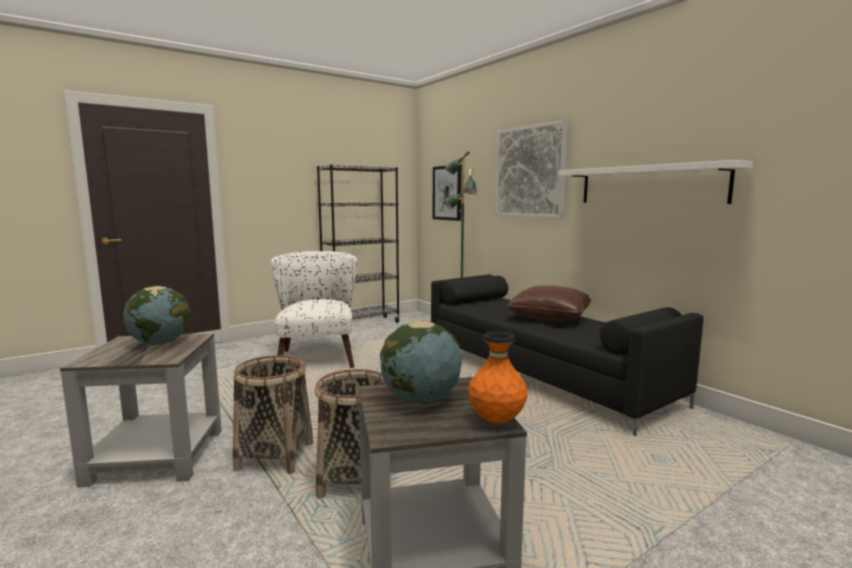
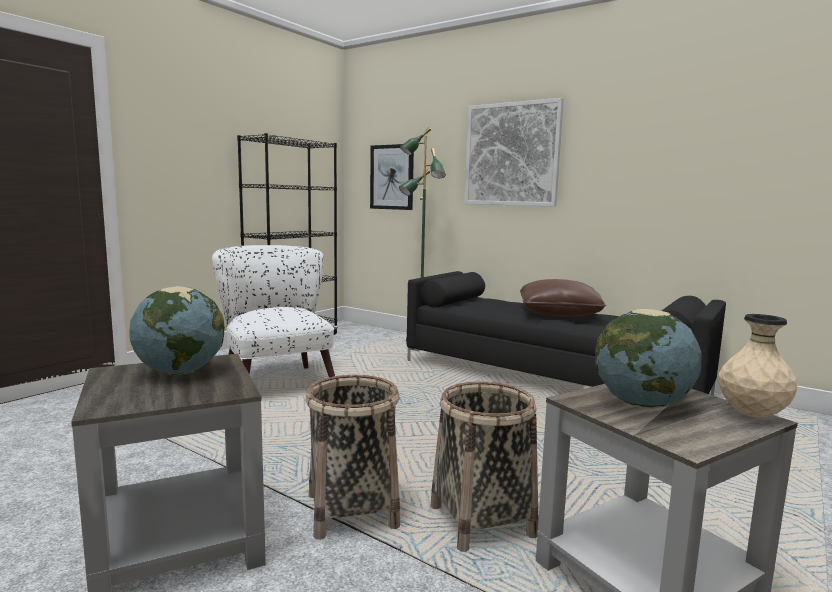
camera: 20 degrees left, 0 degrees up
orange vase [468,331,528,423] -> beige vase [718,314,797,418]
white shelf [558,160,753,204] -> none

